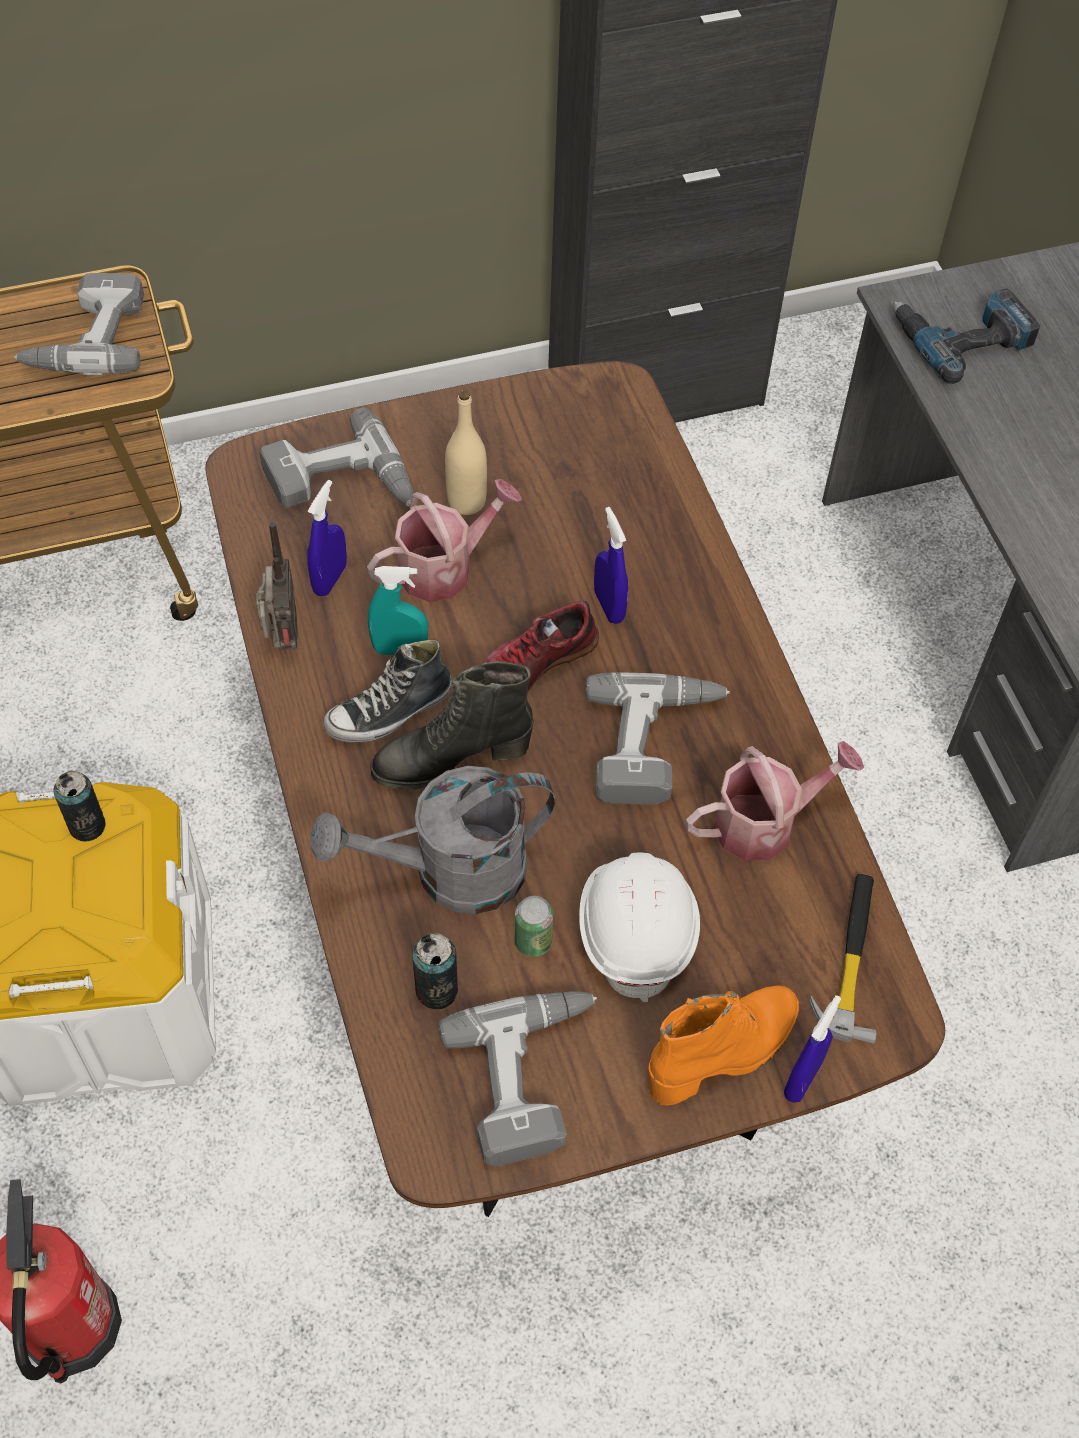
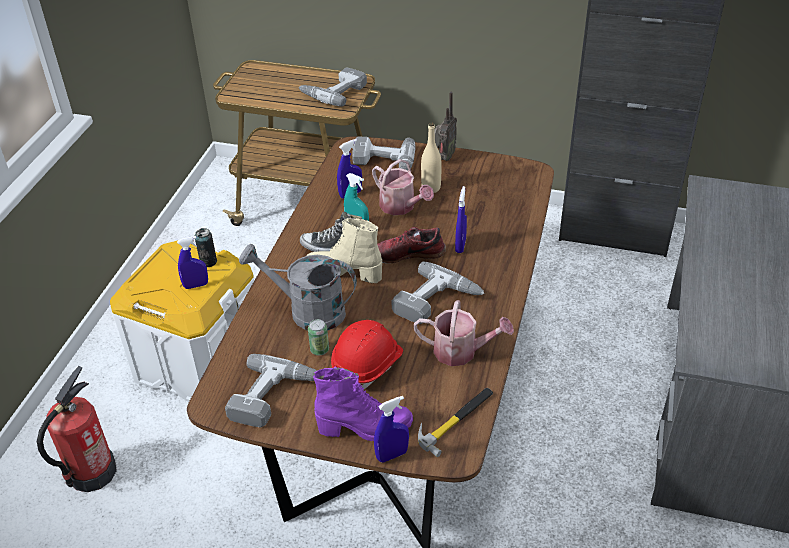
camera: 35 degrees right, 15 degrees down
radio [256,522,298,651] -> radio moved to [435,92,457,161]
watering can [367,479,522,602] -> watering can turned 45 degrees clockwise [372,159,434,215]
black boot [370,661,533,790] -> beige boot [306,218,382,283]
can [412,933,458,1010] -> none
white hard hat [579,853,700,1003] -> red hard hat [331,320,403,390]
orange boot [648,986,799,1105] -> purple boot [313,366,413,441]
power drill [894,288,1040,384] -> none
none -> blue spray bottle [177,236,208,289]

